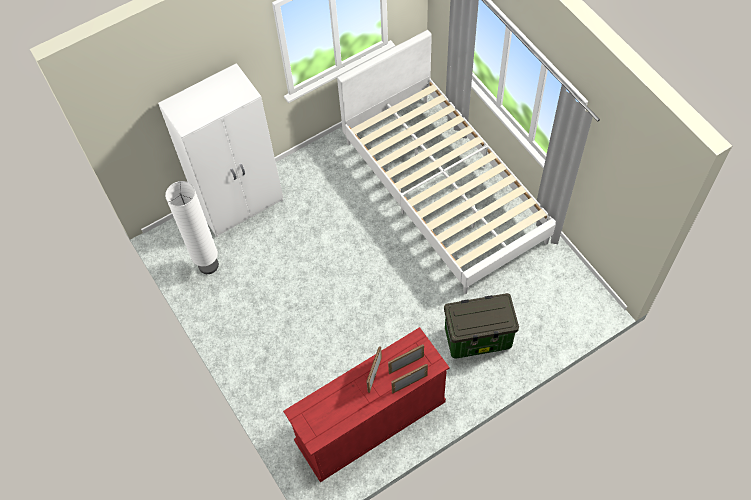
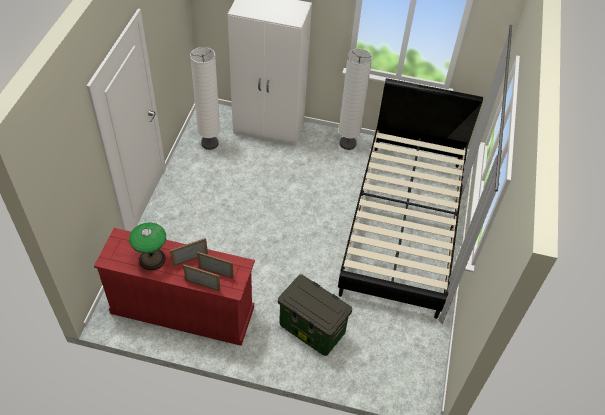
camera: 40 degrees right, 10 degrees down
white bed [337,30,556,294] -> black bed [338,78,483,319]
none -> table lamp [129,222,166,270]
none -> white floor lamp [339,49,372,150]

